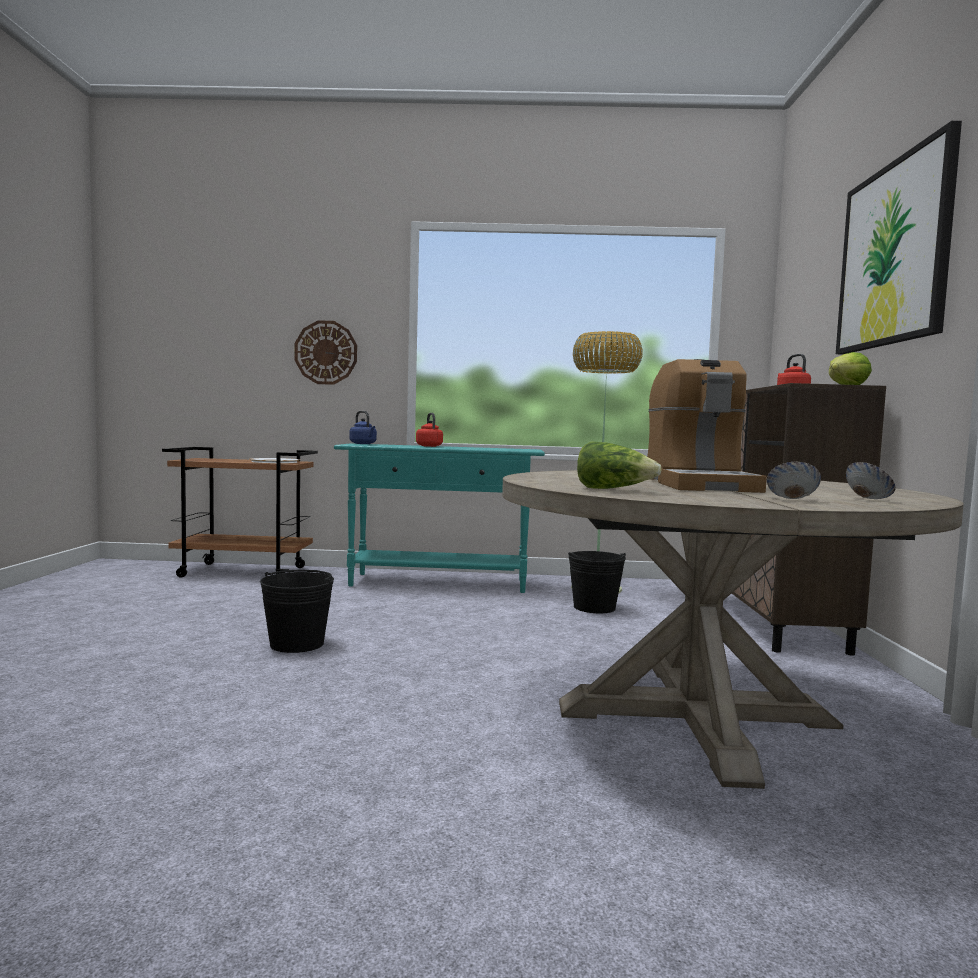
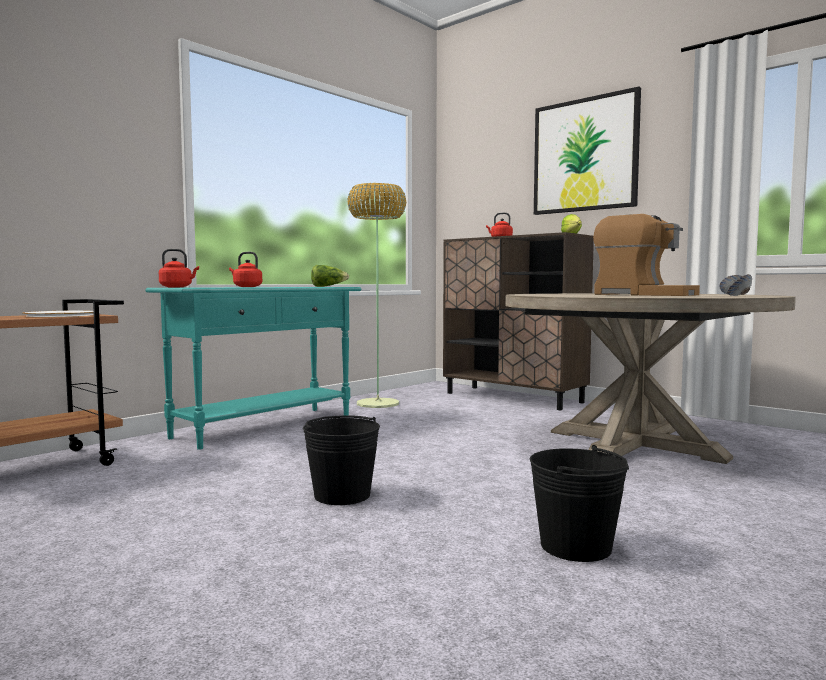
camera: 50 degrees left, 0 degrees up
wall clock [295,320,357,385] -> none
blue kettle [349,411,377,444] -> red kettle [159,249,199,287]
black bucket [568,551,626,613] -> black bucket moved to [530,445,629,562]
lettuce [577,442,662,489] -> lettuce moved to [311,265,349,287]

